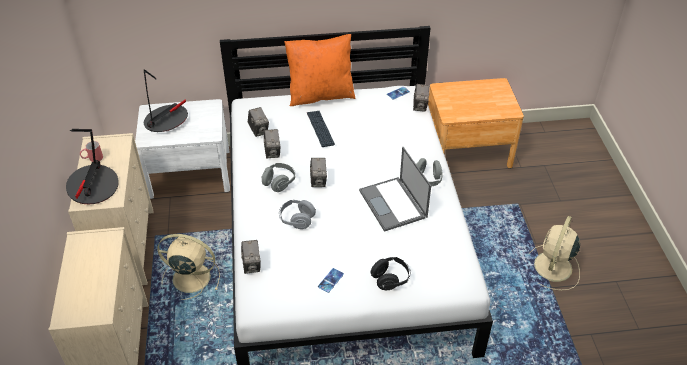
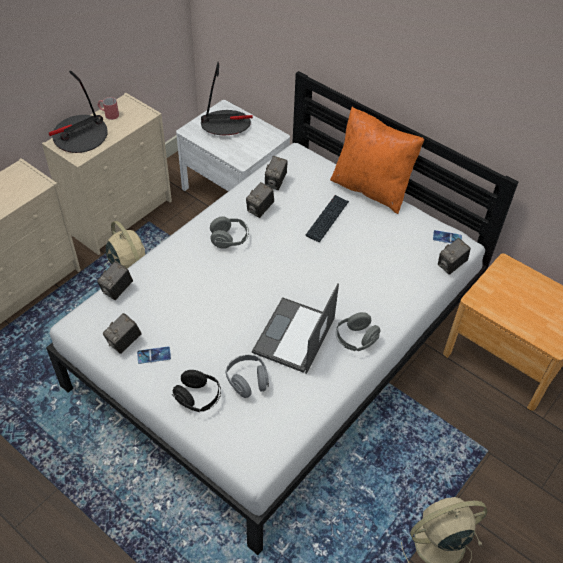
camera: 45 degrees right, 5 degrees up
grey headphones [279,200,316,229] -> grey headphones moved to [226,355,269,398]
camera [310,158,327,187] -> camera moved to [102,313,142,354]

